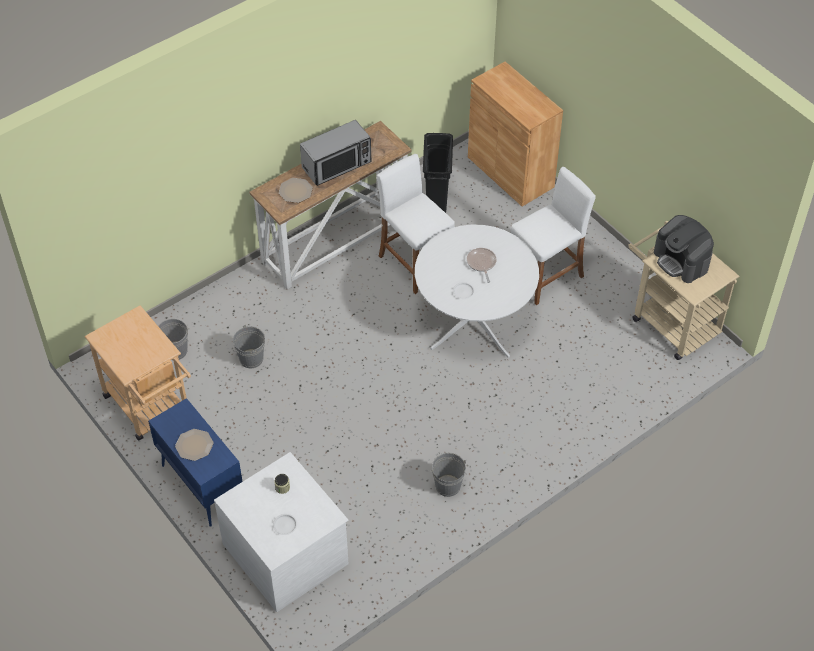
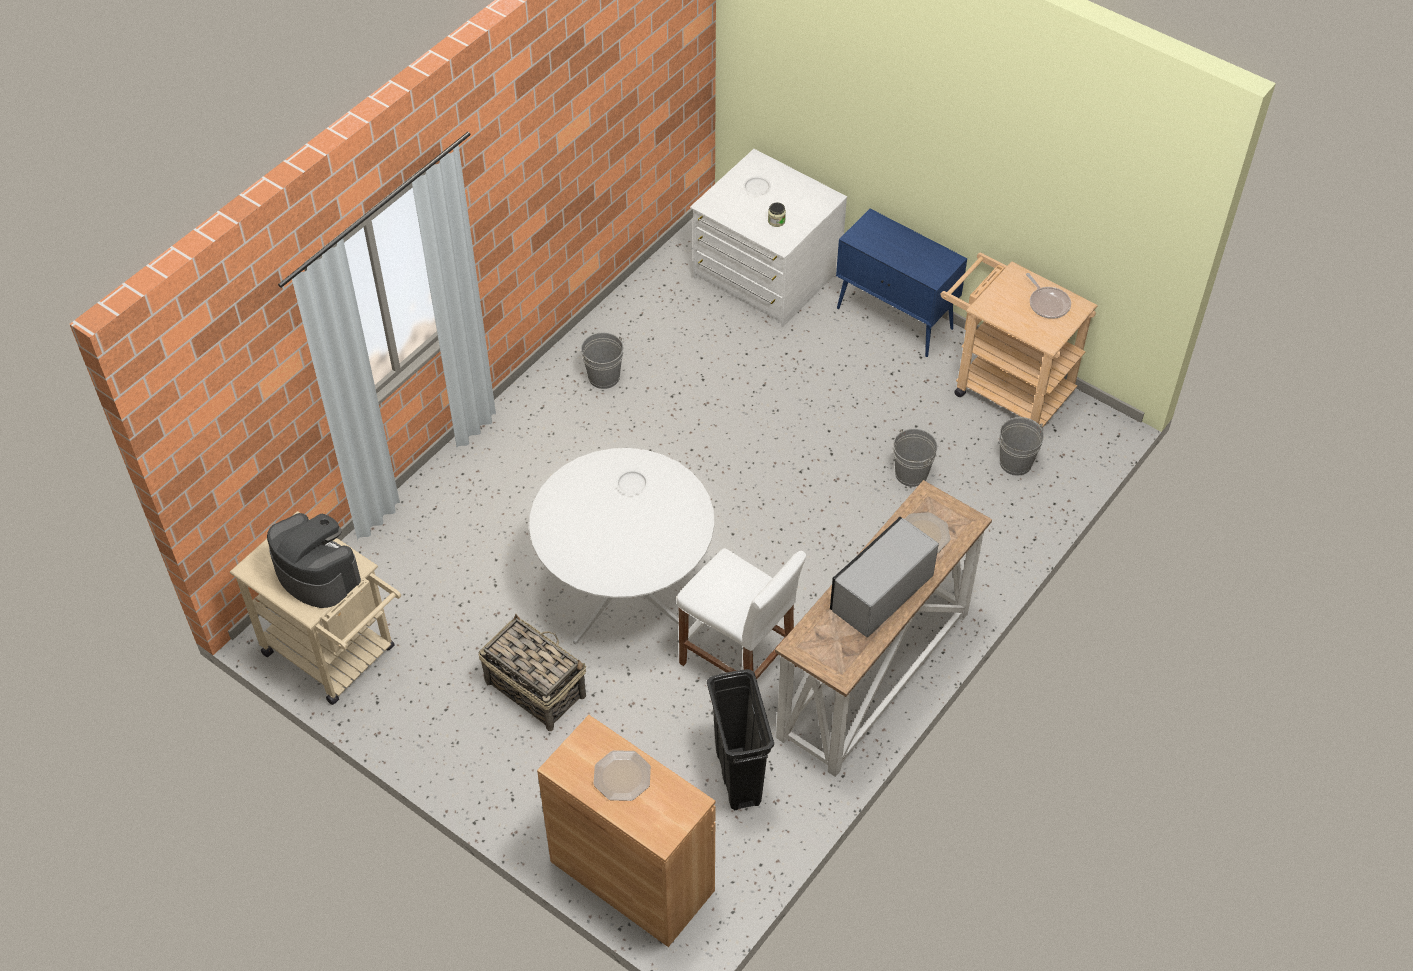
camera: 165 degrees right, 0 degrees up
plate [175,429,214,461] -> plate moved to [594,750,651,801]
frying pan [467,248,497,283] -> frying pan moved to [1026,273,1071,319]
white stool [510,167,596,305] -> basket [479,614,586,731]

